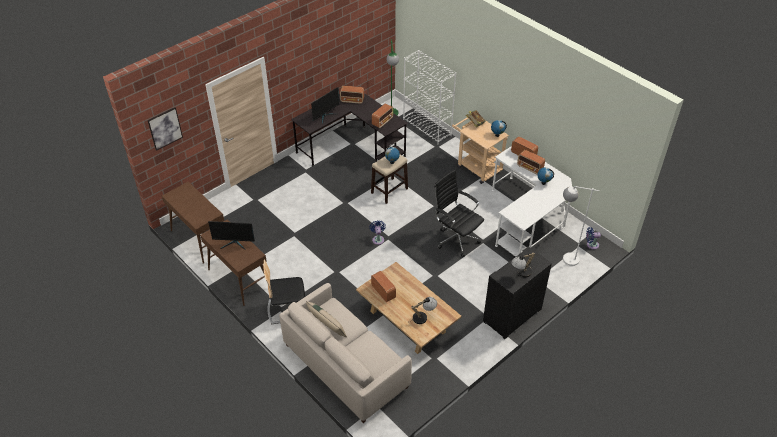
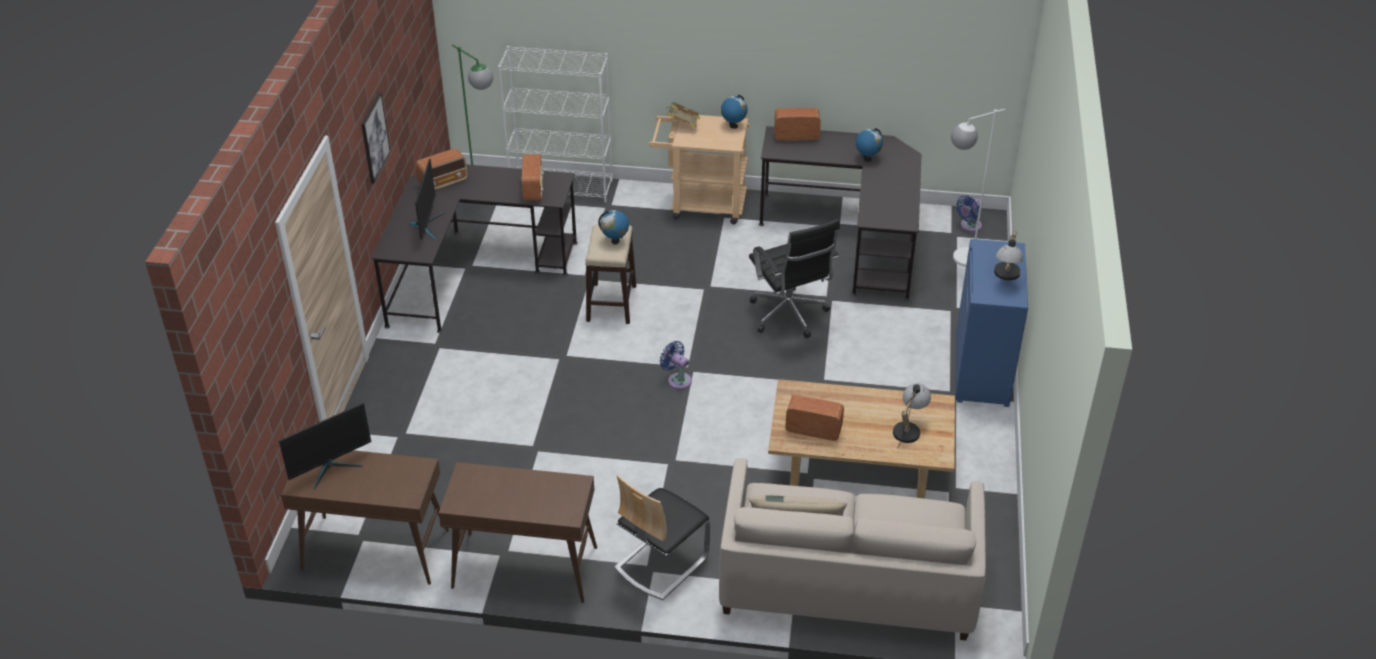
camera: 40 degrees left, 5 degrees down
picture [148,107,183,151] -> picture moved to [361,93,391,183]
monitor [208,221,255,250] -> monitor moved to [279,403,372,489]
black office chair [435,170,484,257] -> black office chair turned 120 degrees counterclockwise [749,219,840,338]
black cabinet [483,247,552,339] -> blue cabinet [955,239,1028,407]
white desk [492,146,572,257] -> black desk [759,126,922,301]
radio [517,149,545,174] -> none

